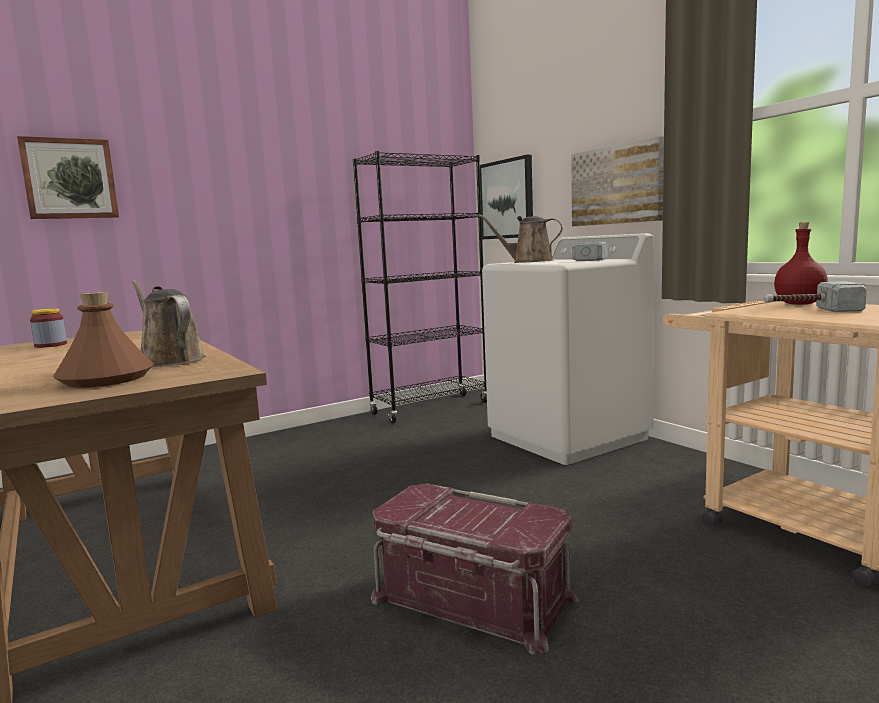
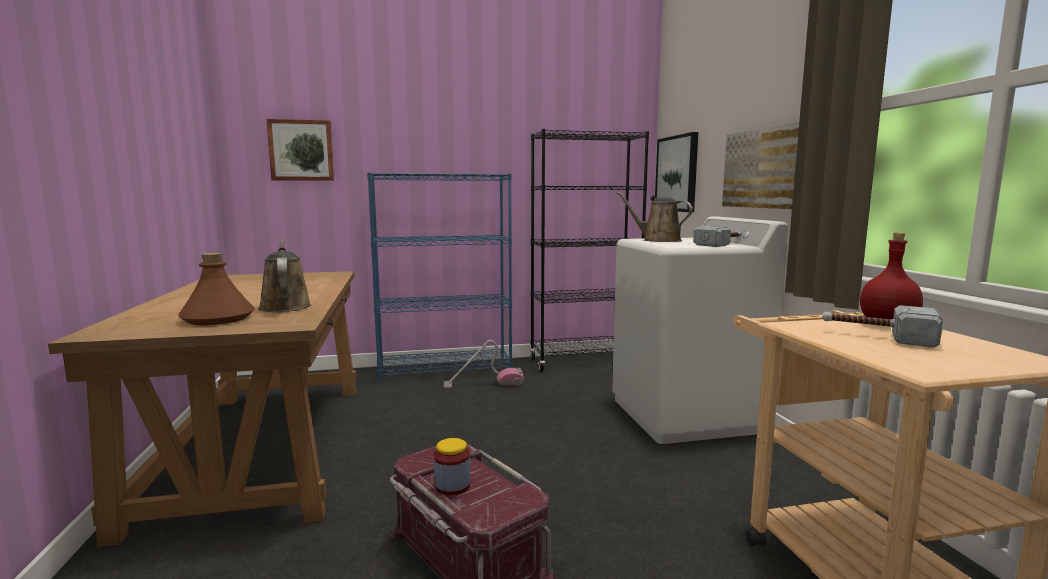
camera: 20 degrees right, 0 degrees up
jar [30,308,67,348] -> jar moved to [434,438,470,495]
none -> blue bookcase [367,173,512,383]
none -> vacuum cleaner [444,340,524,388]

